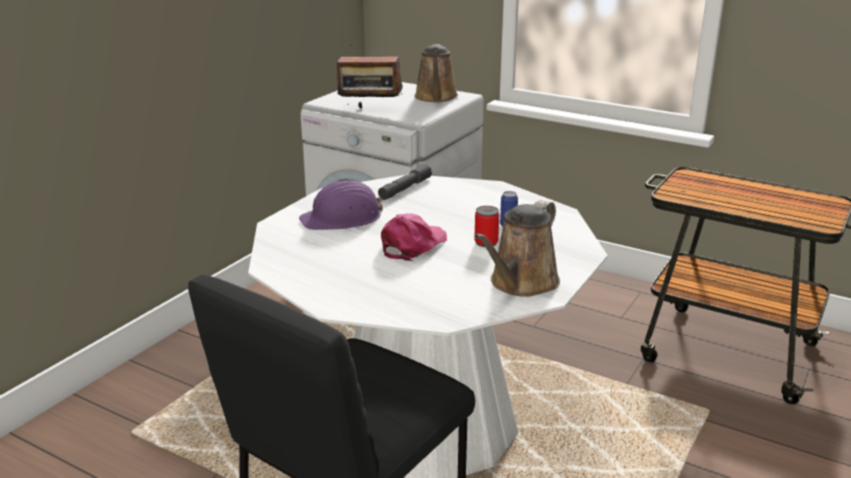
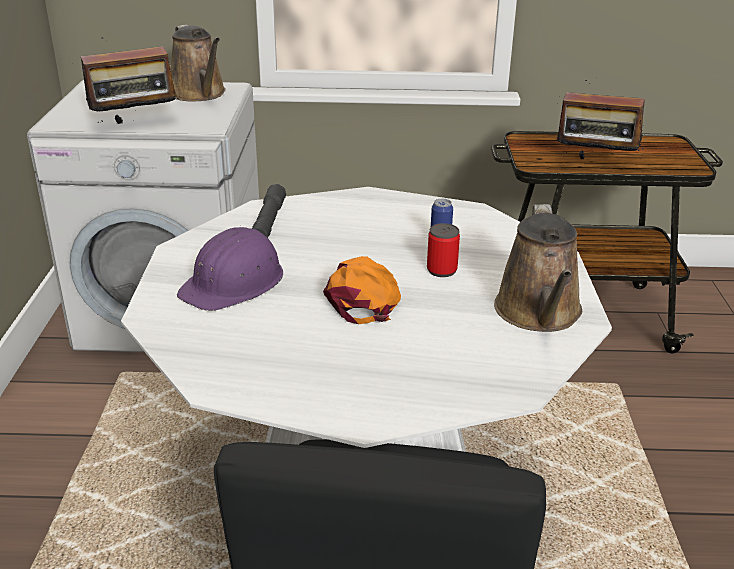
camera: 30 degrees left, 5 degrees up
pink cap [381,214,447,261] -> orange cap [323,256,401,324]
none -> radio [557,80,645,159]

